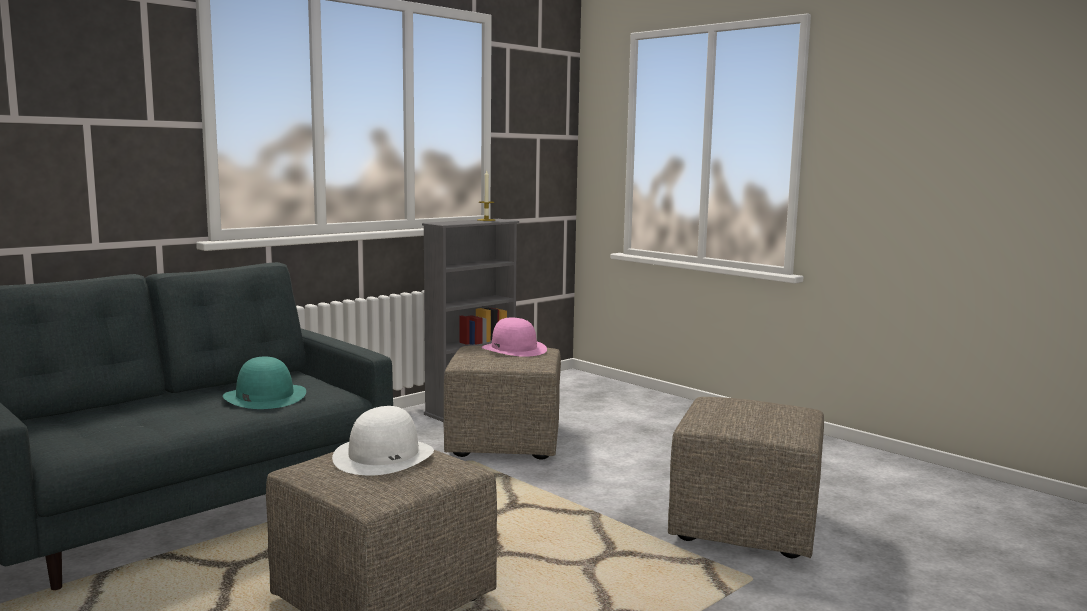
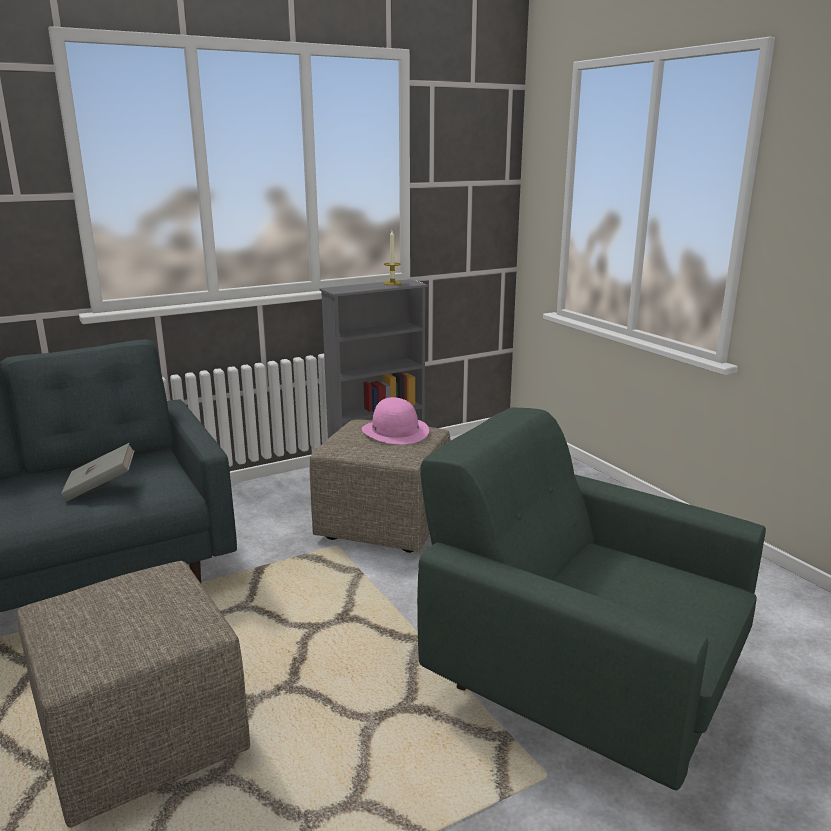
camera: 15 degrees right, 10 degrees up
turquoise hat [223,356,306,409] -> grey book [61,443,134,501]
white hat [332,406,434,476] -> none
beige ottoman [668,397,824,558] -> green armchair [417,407,766,791]

